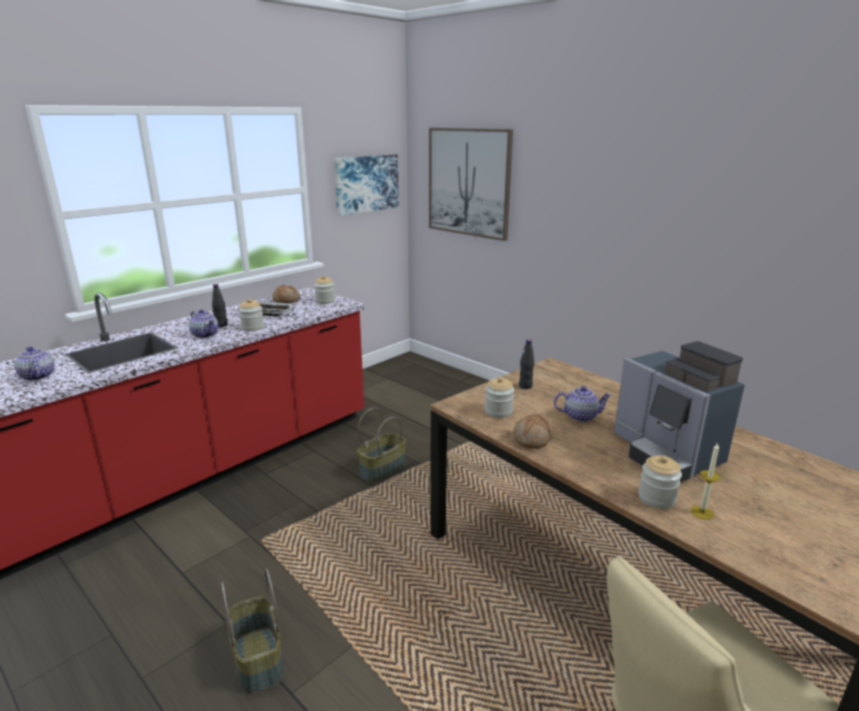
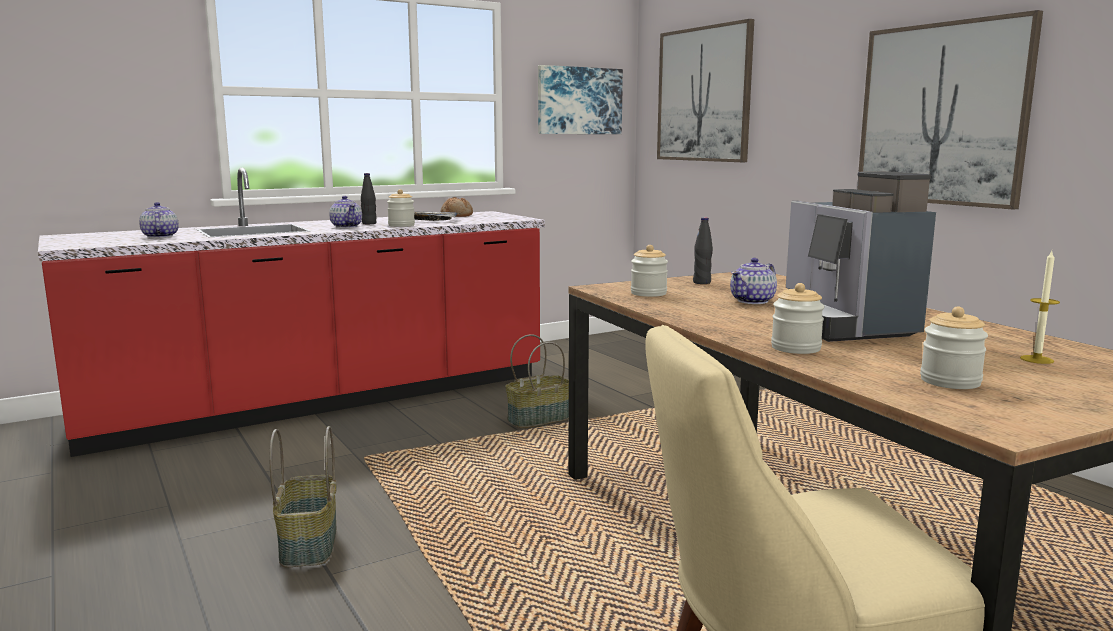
camera: 15 degrees right, 10 degrees down
jar [314,275,335,304] -> jar moved to [920,306,988,389]
bread [513,415,554,449] -> none
teapot [554,386,612,422] -> teapot turned 120 degrees clockwise [730,258,777,304]
candle [691,443,721,520] -> candle moved to [1020,251,1060,364]
none -> picture [857,10,1043,210]

